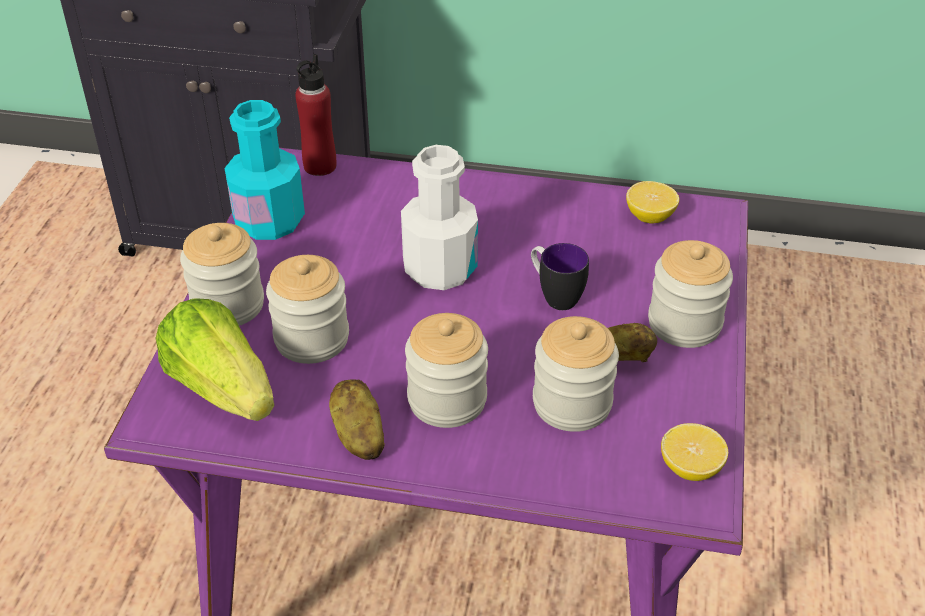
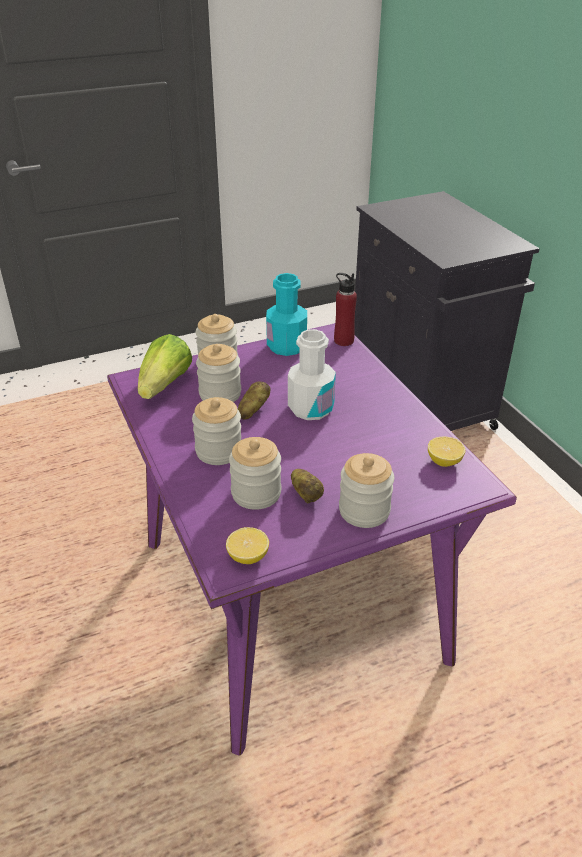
camera: 55 degrees right, 5 degrees down
potato [329,379,385,460] -> potato moved to [238,381,271,420]
mug [531,243,589,310] -> none

